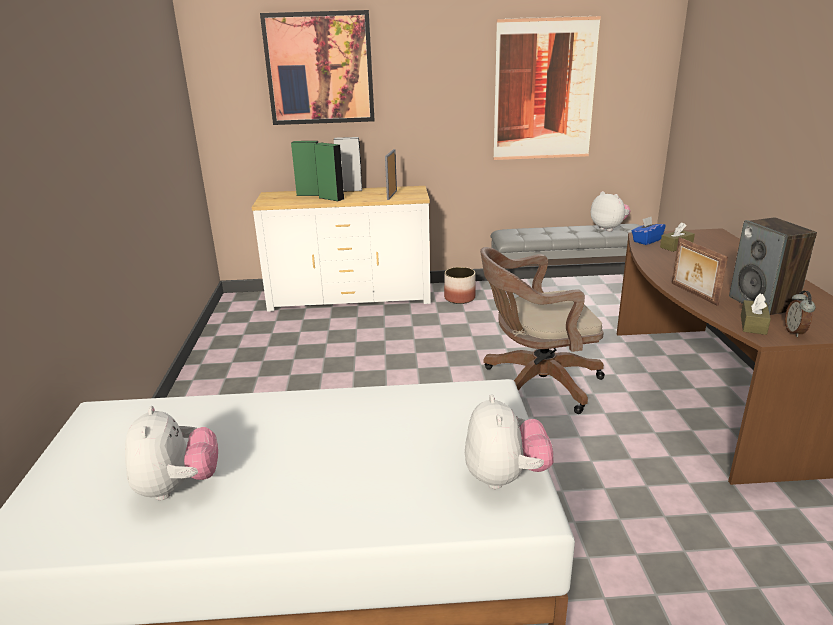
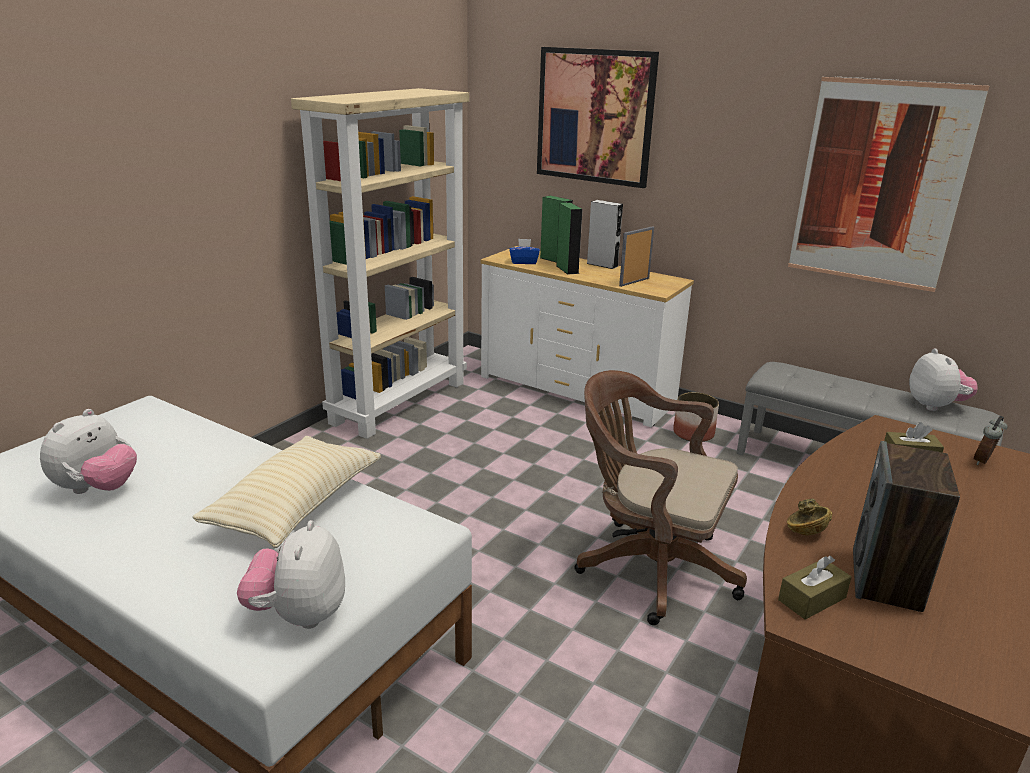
camera: 35 degrees right, 0 degrees up
plush toy [465,394,554,489] -> plush toy turned 150 degrees clockwise [237,520,345,629]
blue tissue box [632,217,666,245] -> blue tissue box moved to [510,239,540,264]
picture frame [672,237,728,306] -> brown bowl [787,498,832,536]
alarm clock [785,291,816,337] -> alarm clock moved to [973,416,1007,465]
none -> beige pillow [192,436,381,548]
none -> beige bookcase [291,88,469,439]

